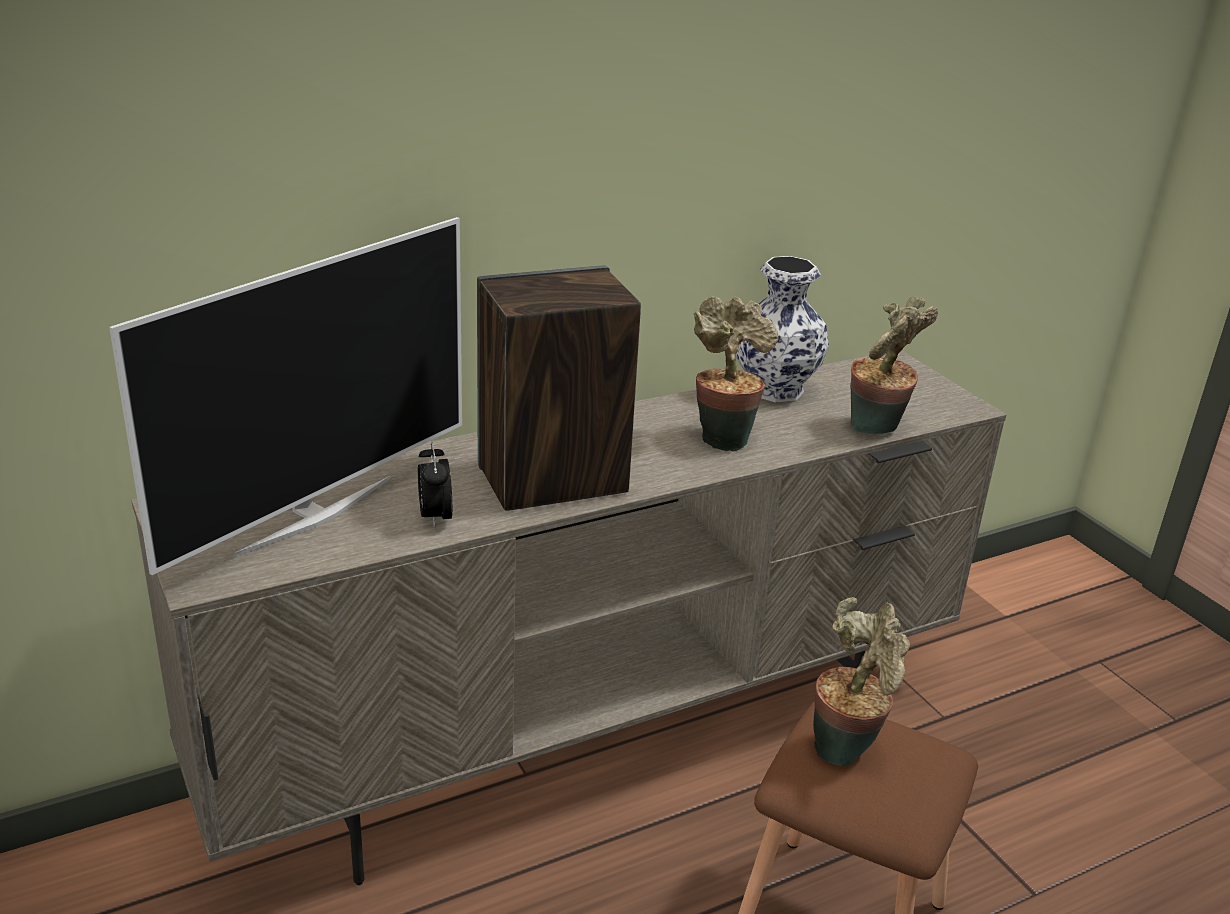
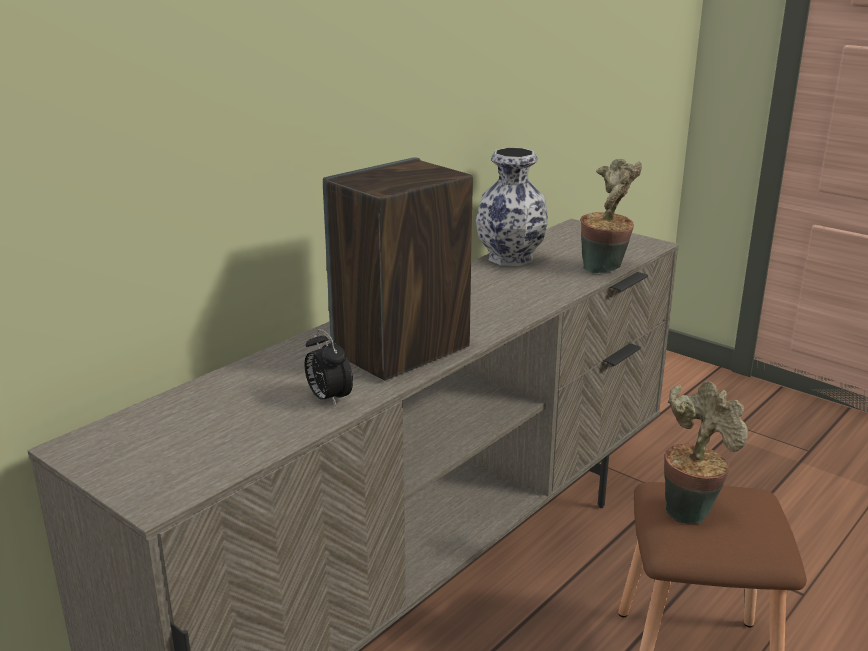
camera: 20 degrees left, 5 degrees down
television [109,217,462,575] -> none
potted plant [694,296,778,451] -> none

